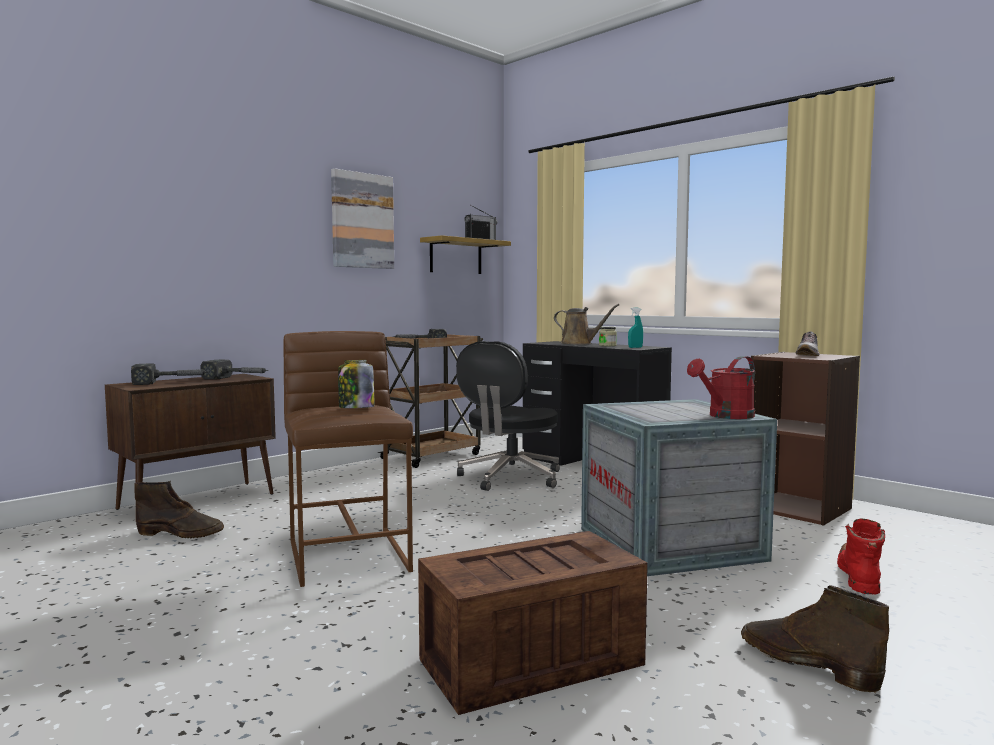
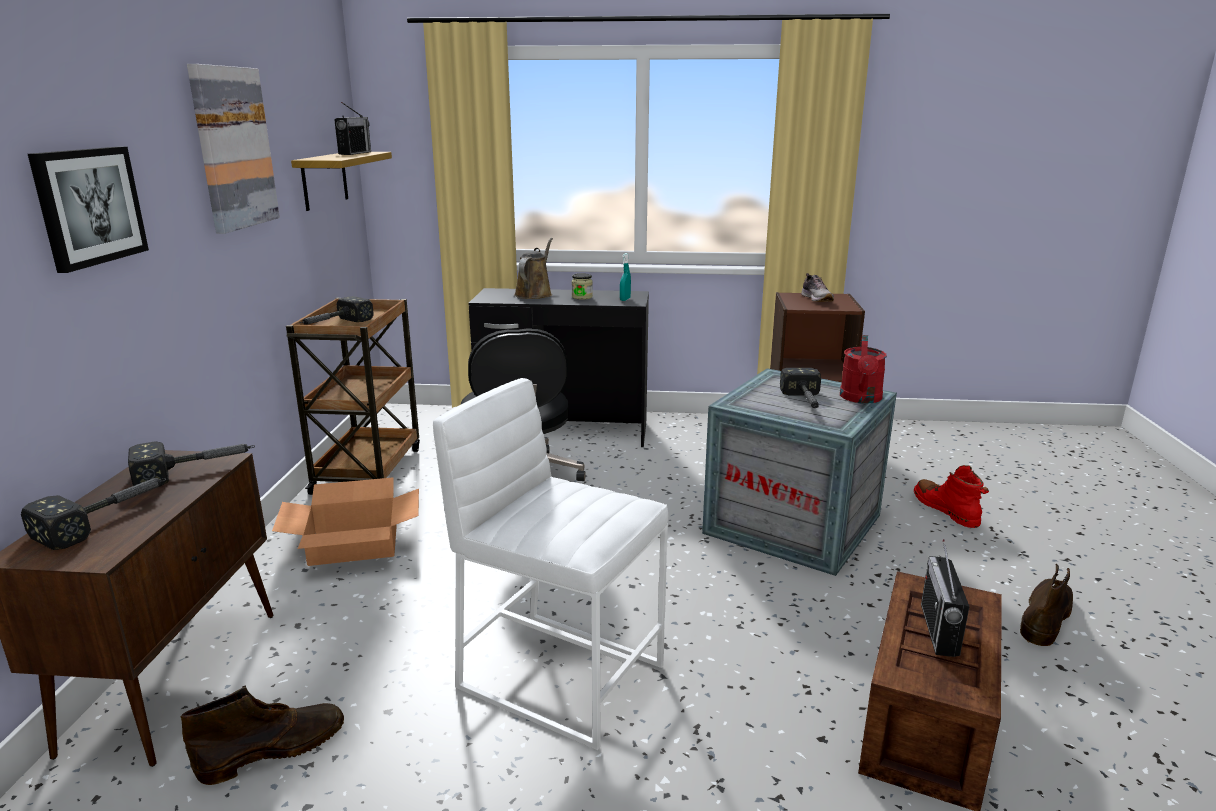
camera: 40 degrees left, 15 degrees up
brown stool [284,331,413,587] -> white stool [433,378,668,750]
jar [338,360,375,408] -> none
brown watering can [554,304,619,344] -> brown watering can turned 60 degrees counterclockwise [514,238,553,299]
brown boot [741,586,889,693] -> brown boot turned 120 degrees clockwise [1020,563,1073,646]
none -> picture [28,146,149,273]
none -> cardboard box [272,477,419,566]
none -> hammer [780,368,821,408]
none -> radio [921,539,970,657]

